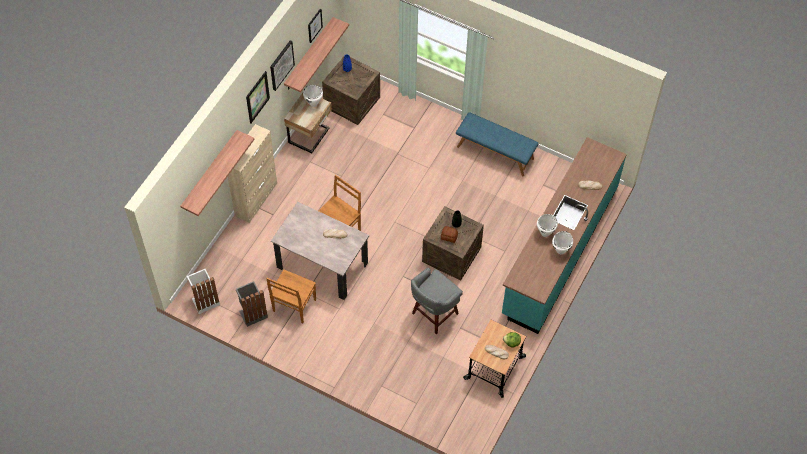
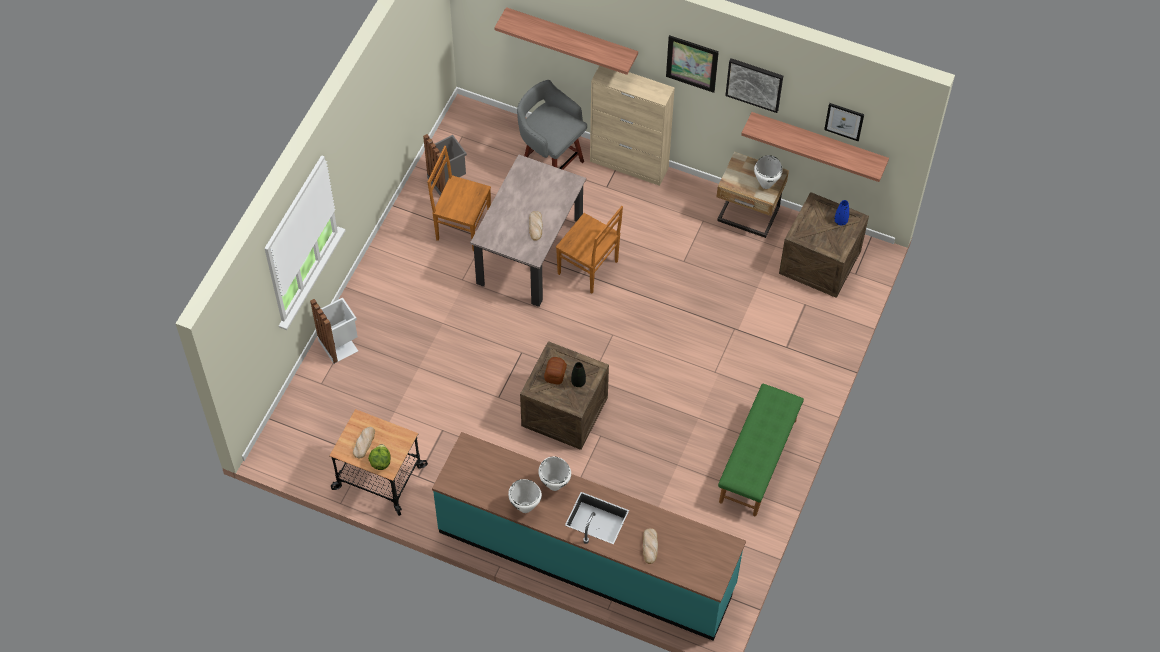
camera: 85 degrees right, 0 degrees up
white trash can [187,269,220,314] -> white trash can moved to [310,297,358,364]
grey stool [411,268,463,334] -> grey stool moved to [517,80,587,170]
blue bench [456,112,539,176] -> green bench [718,384,804,516]

